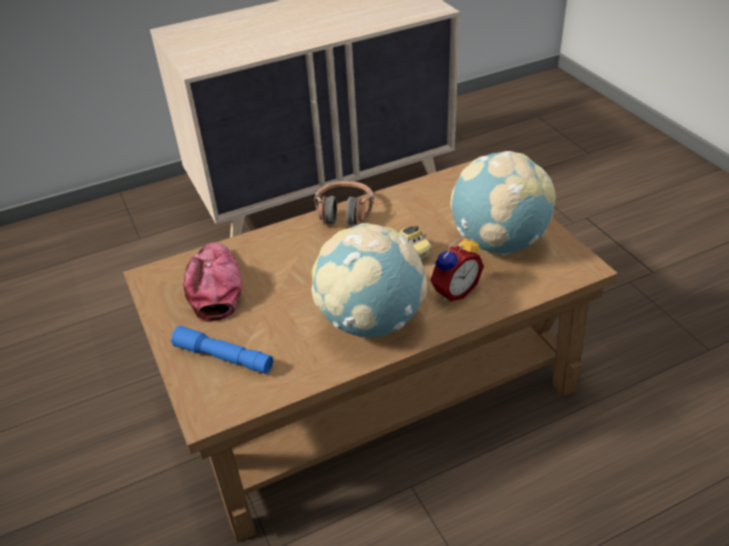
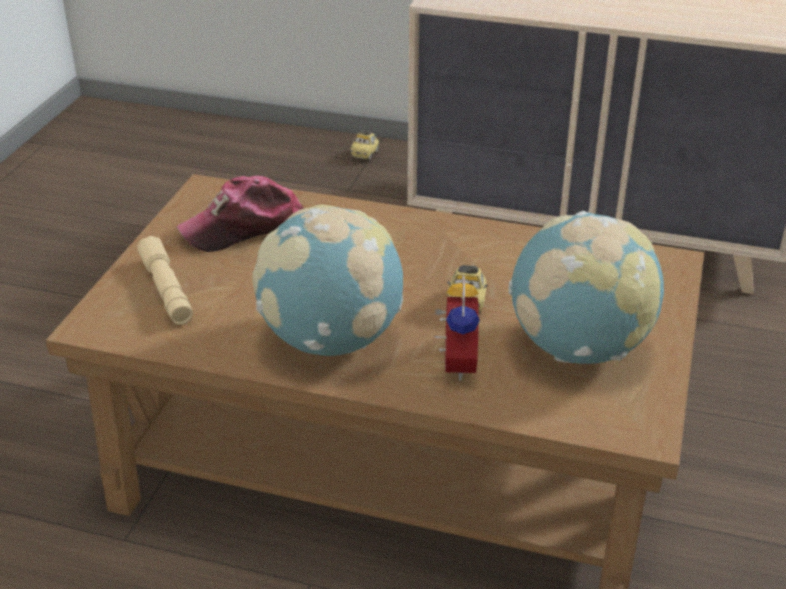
camera: 40 degrees right, 5 degrees down
blue flashlight [171,326,273,374] -> beige flashlight [137,236,193,325]
cap [183,242,242,322] -> cap turned 150 degrees counterclockwise [176,176,304,252]
headphones [314,181,374,225] -> none
alarm clock [430,235,484,301] -> alarm clock turned 90 degrees counterclockwise [434,275,480,381]
none -> toy car [350,131,379,160]

